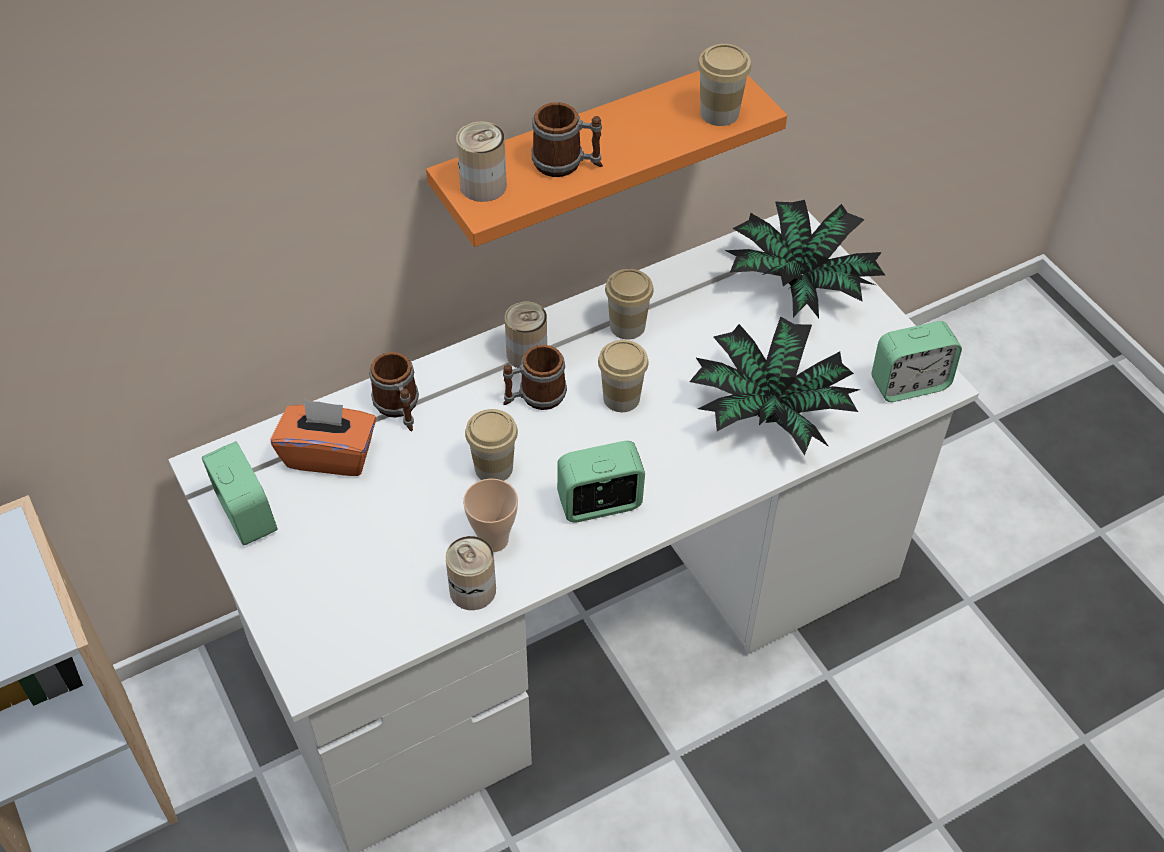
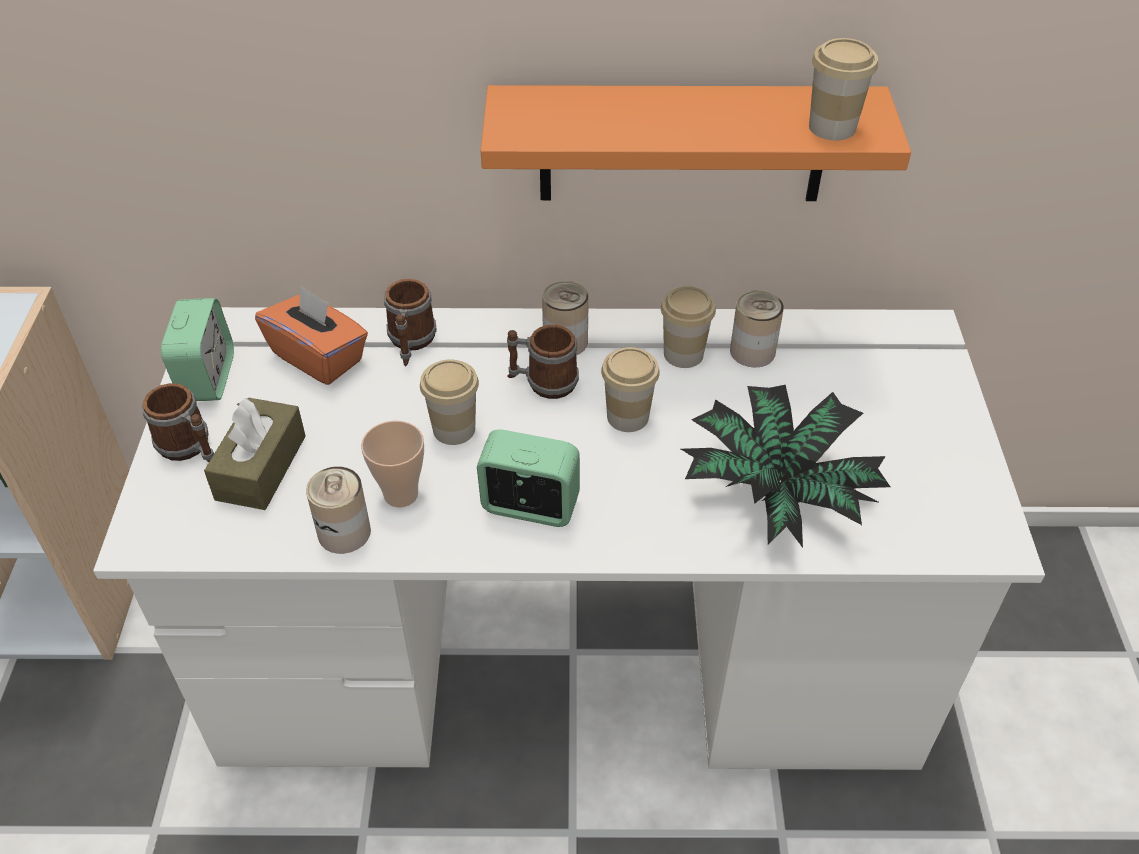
camera: 30 degrees right, 5 degrees down
can [456,122,507,202] -> can moved to [730,290,784,367]
mug [531,102,603,177] -> mug moved to [142,383,214,462]
potted plant [725,200,885,318] -> none
alarm clock [871,321,962,402] -> none
none -> brown tissue box [204,398,306,510]

